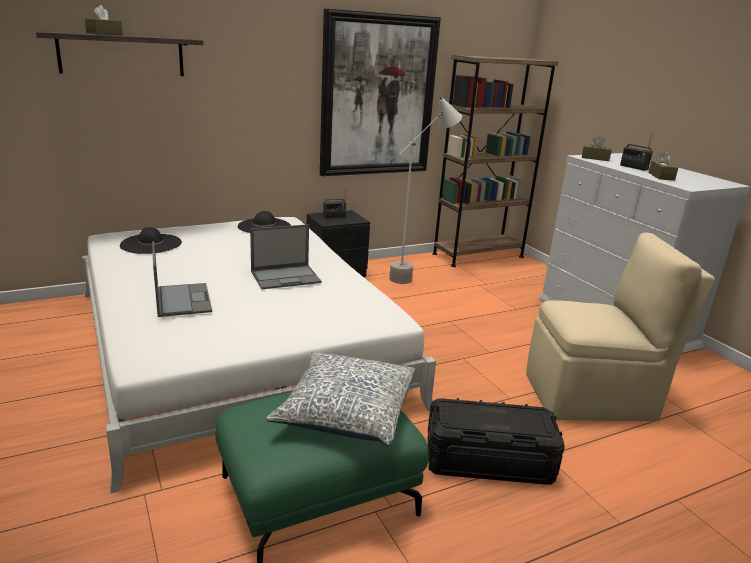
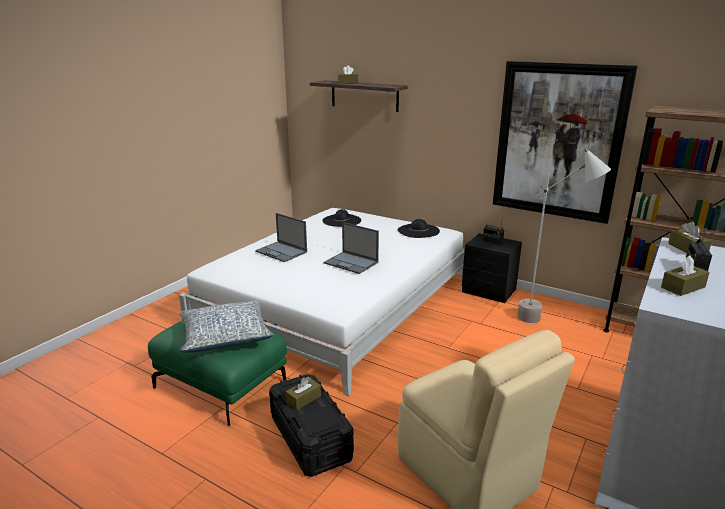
camera: 60 degrees right, 0 degrees up
laptop [152,241,212,317] -> laptop turned 90 degrees clockwise [255,213,307,262]
none -> brown tissue box [286,376,321,410]

